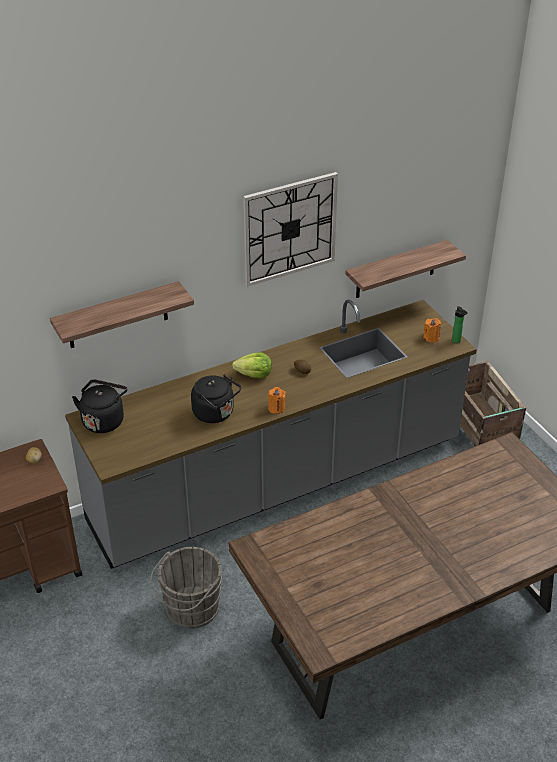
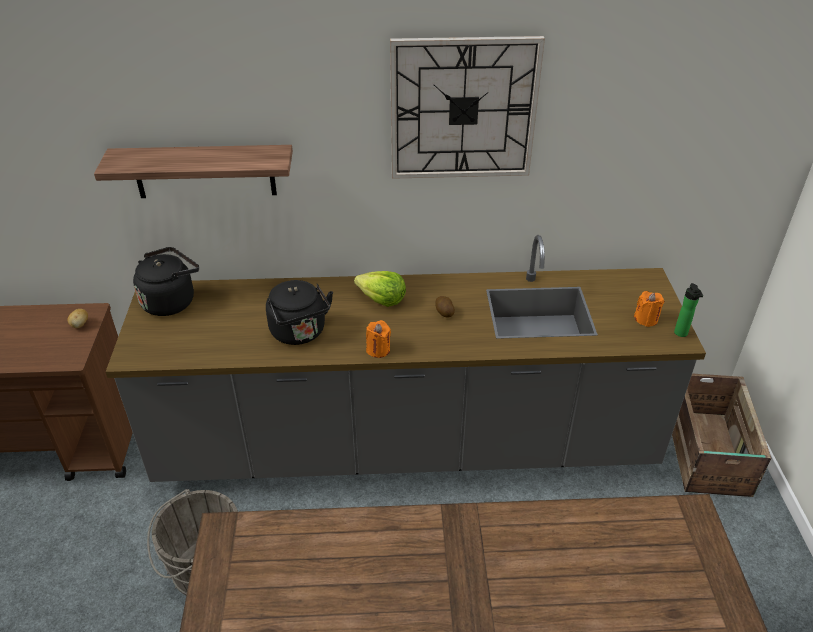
camera: 25 degrees right, 0 degrees up
shelf [346,240,466,298] -> none

